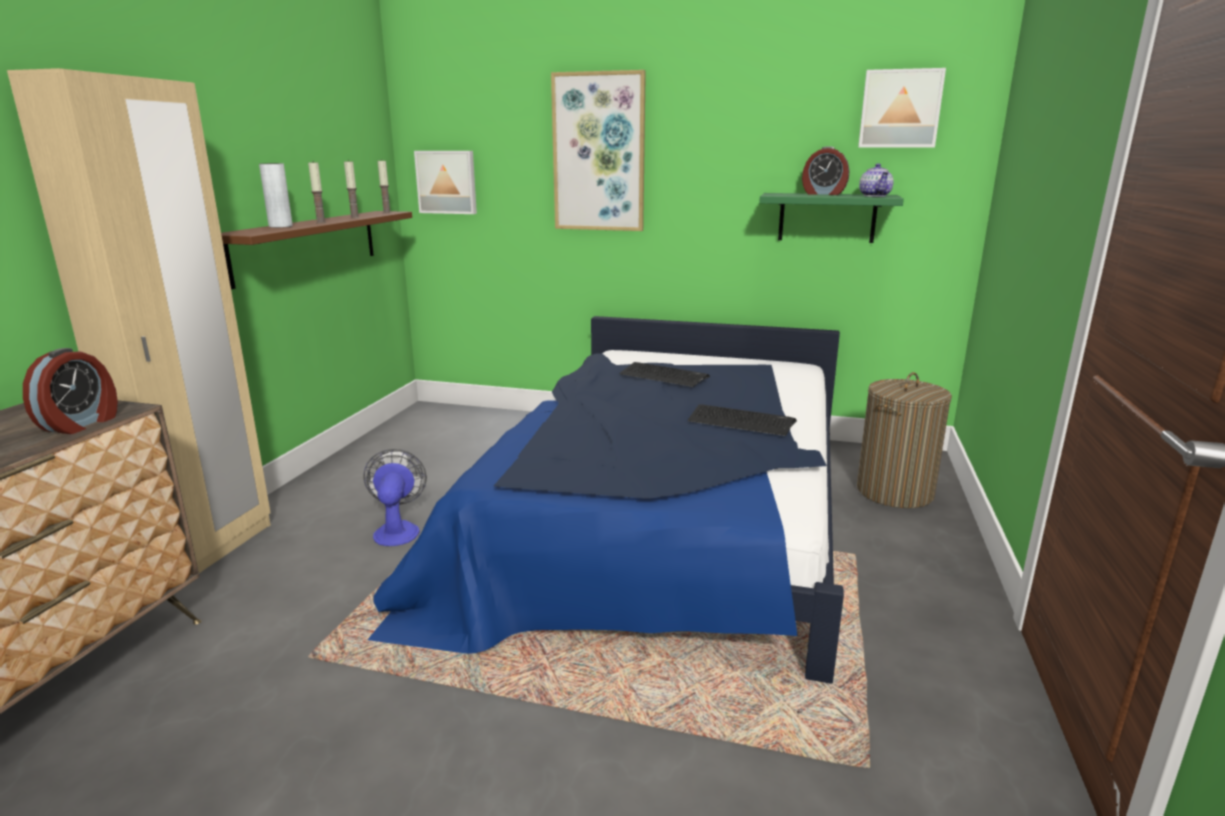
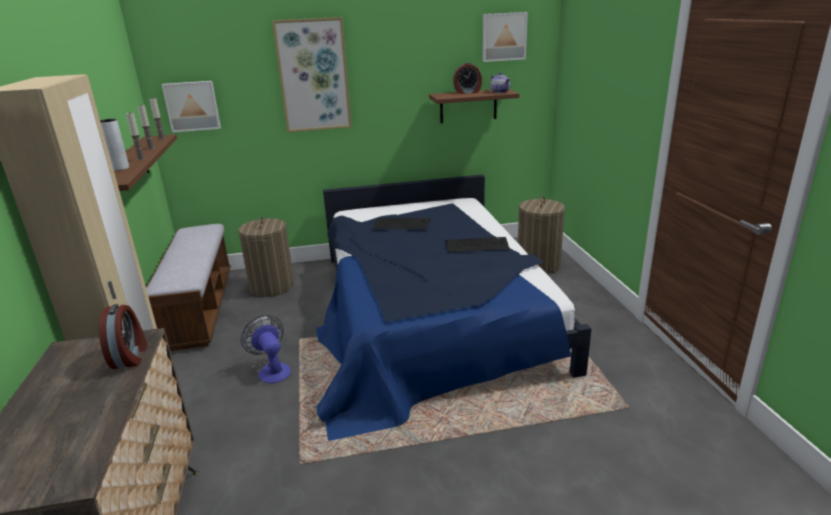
camera: 25 degrees left, 5 degrees up
green shelf [759,193,904,243] -> brown shelf [429,90,520,123]
none -> bench [146,224,231,351]
none -> laundry basket [238,216,294,297]

